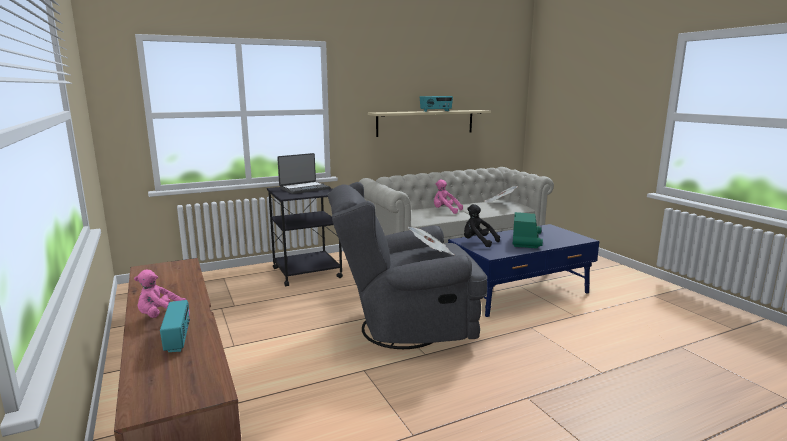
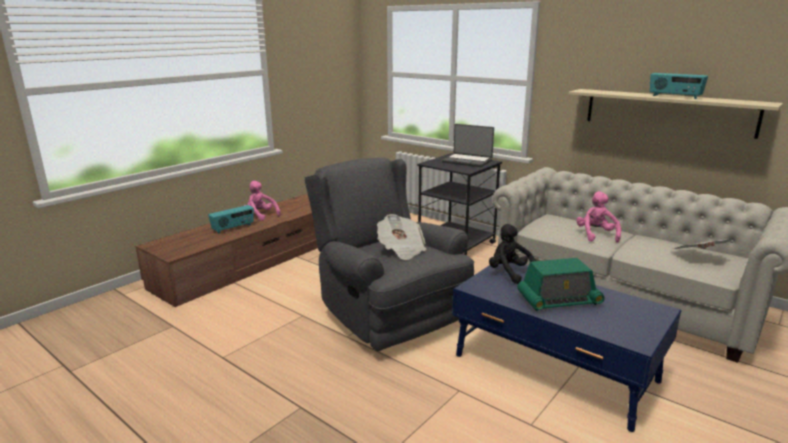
camera: 65 degrees right, 5 degrees up
black plush toy [464,204,500,247] -> black plush toy turned 45 degrees counterclockwise [489,224,536,284]

